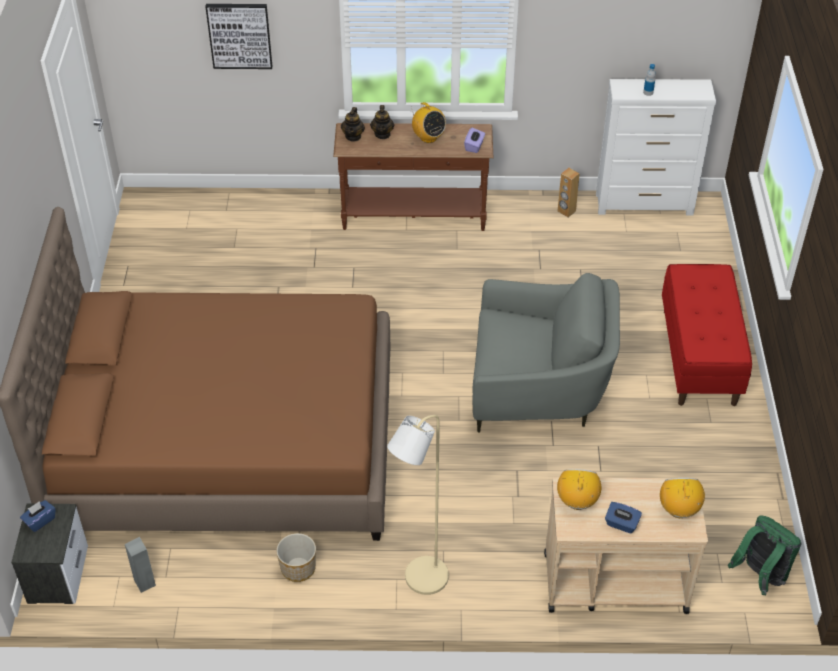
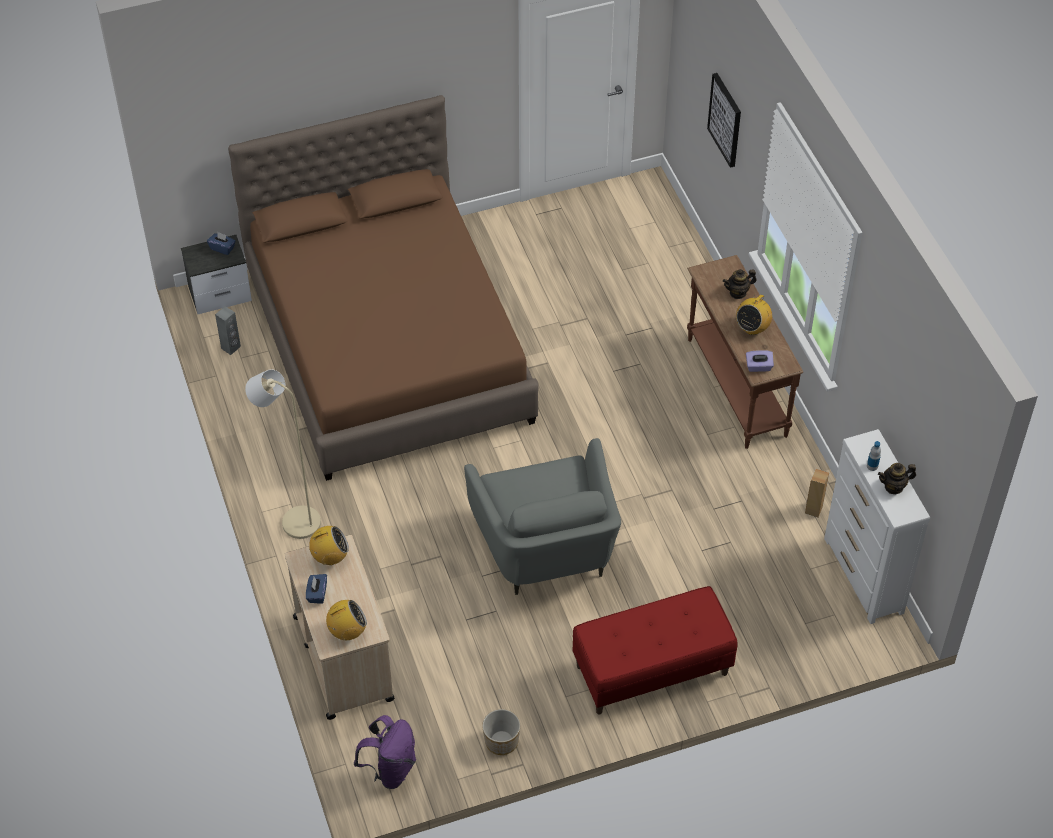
camera: 70 degrees right, 5 degrees up
planter [276,533,316,582] -> planter moved to [482,709,520,755]
teapot [341,107,365,142] -> teapot moved to [878,463,916,494]
green backpack [728,515,802,595] -> purple backpack [354,715,416,789]

